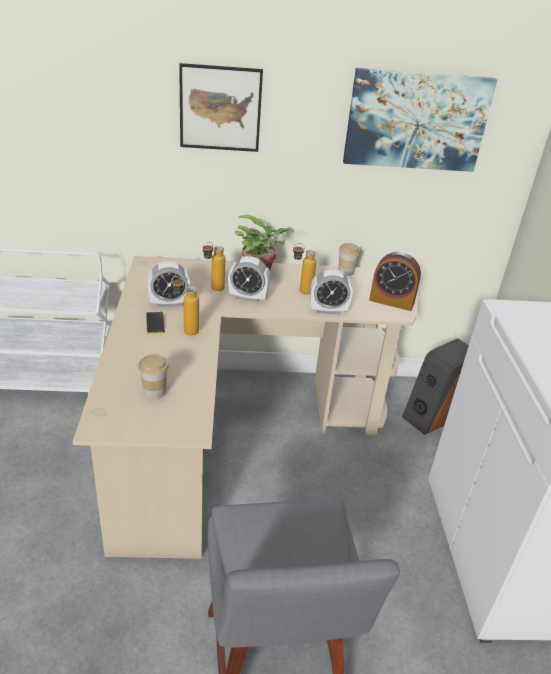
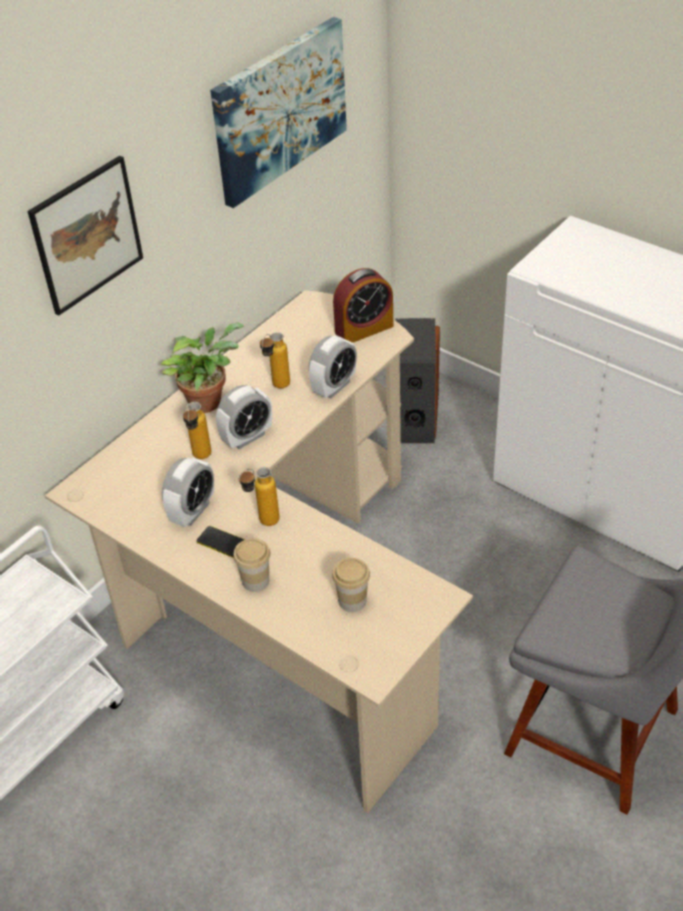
camera: 45 degrees left, 10 degrees up
cup [338,243,360,276] -> cup moved to [233,538,270,592]

